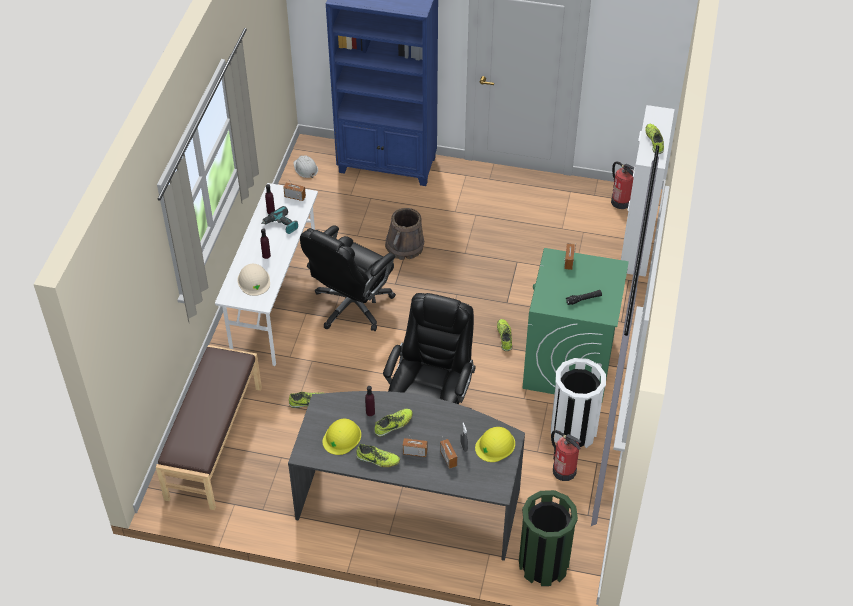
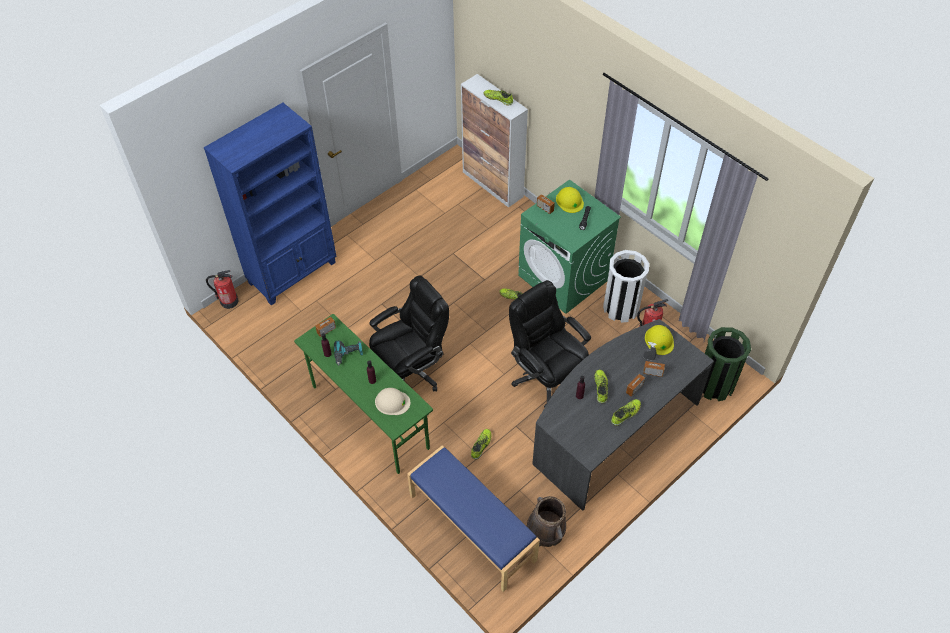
camera: 55 degrees left, 5 degrees up
brown bench [156,345,262,510] -> blue bench [407,445,540,592]
white desk [215,183,318,366] -> green desk [294,314,433,474]
white hard hat [293,155,318,178] -> none
black office chair [300,225,396,331] -> black office chair turned 105 degrees counterclockwise [369,275,449,391]
yellow hard hat [323,419,361,455] -> yellow hard hat moved to [556,187,584,213]
brown bucket [385,208,424,260] -> brown bucket moved to [527,496,566,547]
fire extinguisher [611,161,634,209] -> fire extinguisher moved to [206,270,239,309]

